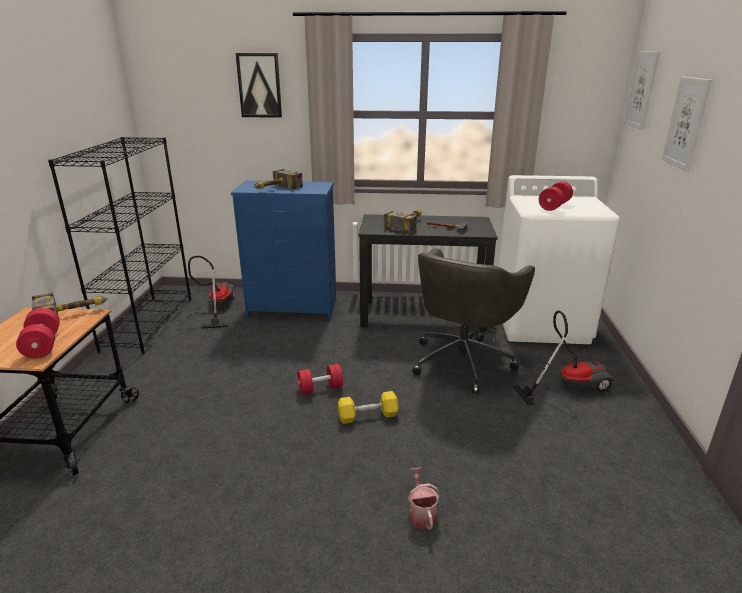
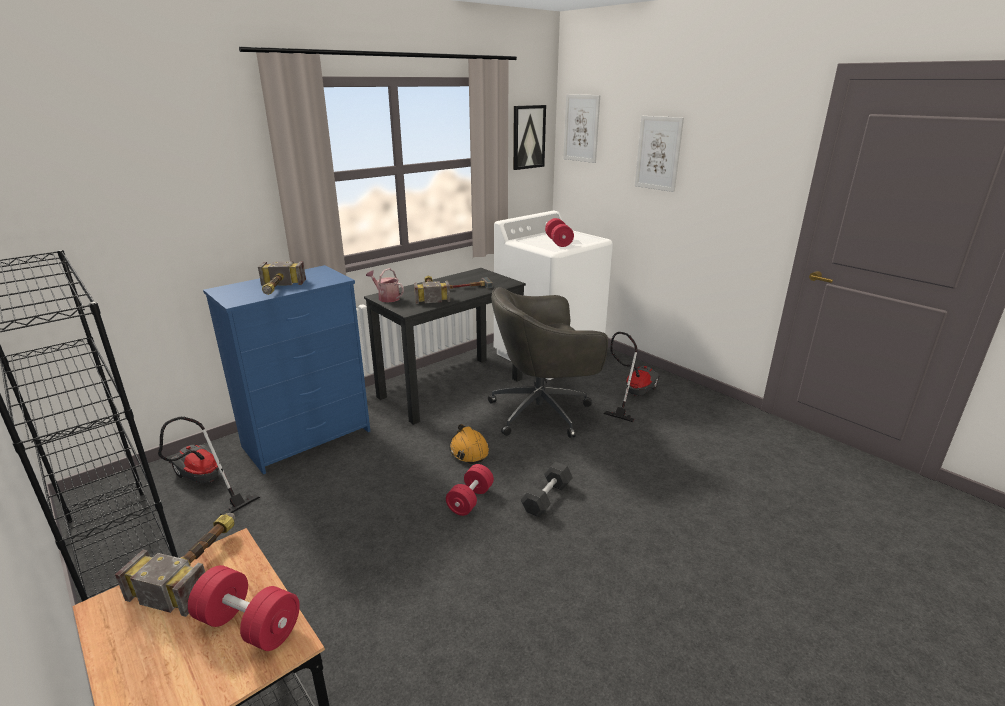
camera: 45 degrees left, 0 degrees up
picture [236,53,282,118] -> picture moved to [513,105,546,170]
yellow dumbbell [338,391,399,424] -> grey dumbbell [521,462,573,517]
watering can [408,467,440,530] -> watering can moved to [366,268,404,303]
grey office chair [412,248,535,394] -> grey office chair turned 90 degrees clockwise [488,287,608,438]
none -> orange hard hat [449,424,489,464]

